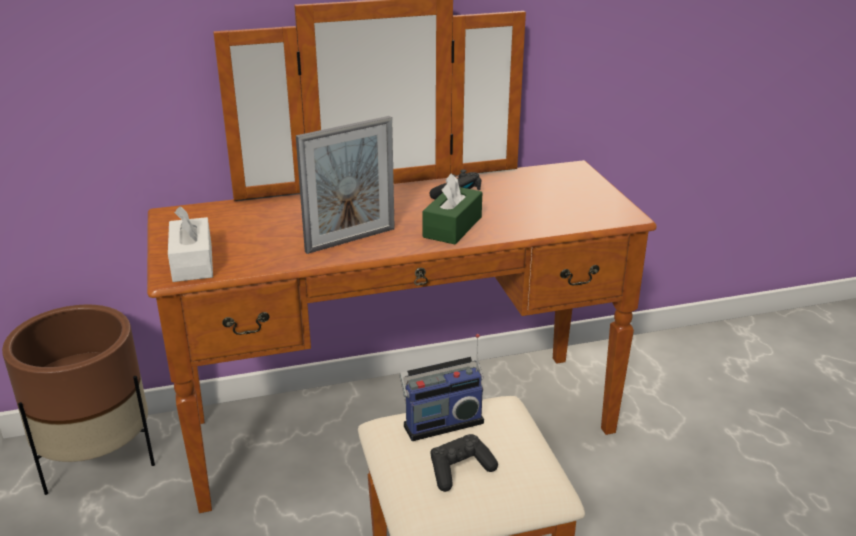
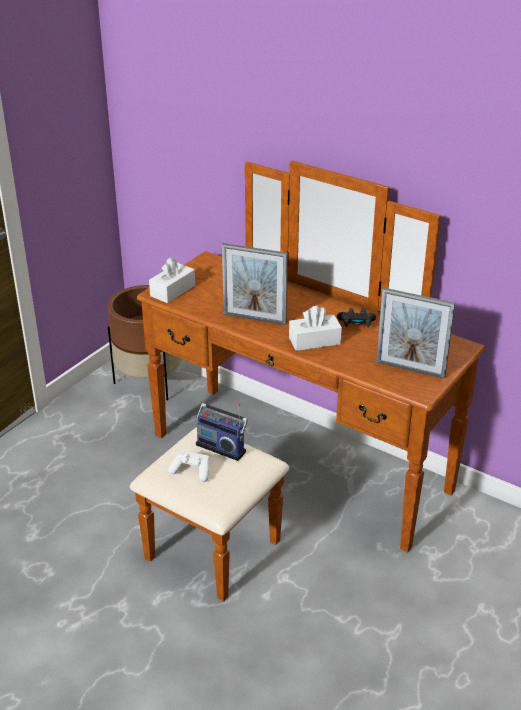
camera: 50 degrees right, 5 degrees up
green tissue box [422,173,482,244] -> white tissue box [289,305,342,351]
black game controller [431,434,498,492] -> white game controller [169,450,210,482]
none -> picture frame [376,288,455,379]

